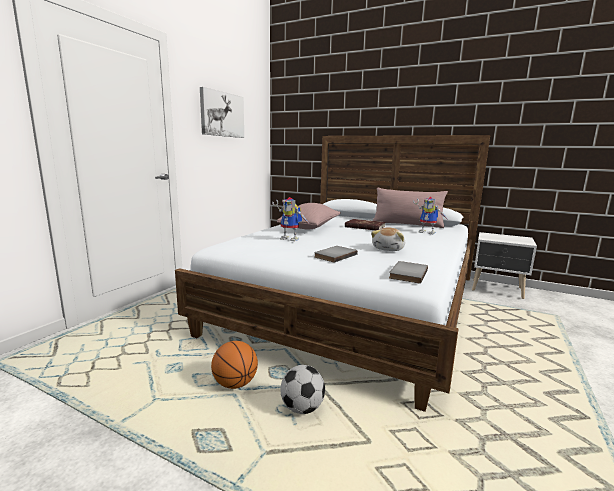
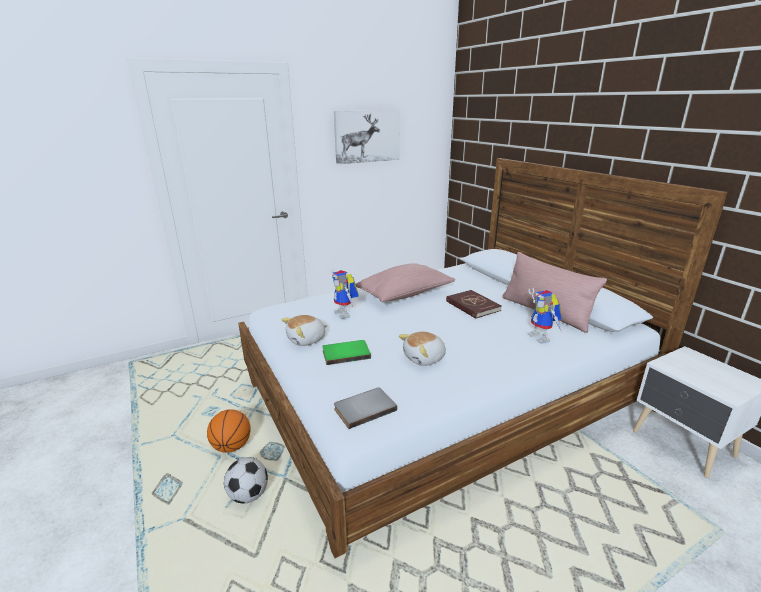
camera: 35 degrees right, 10 degrees up
grey book [314,246,358,263] -> green book [322,340,371,365]
none -> plush toy [281,315,327,346]

